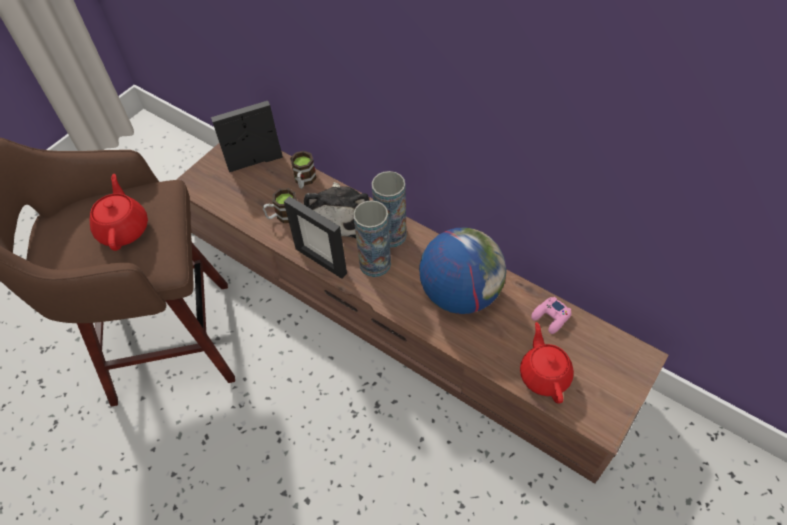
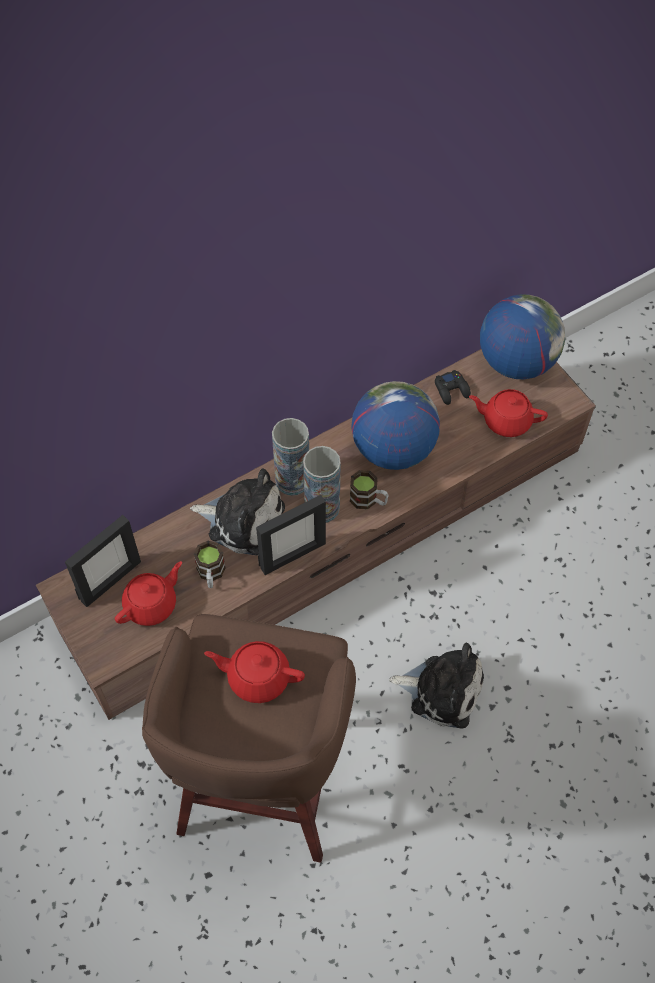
camera: 70 degrees left, 5 degrees up
picture frame [211,101,283,172] -> picture frame turned 135 degrees counterclockwise [65,515,141,607]
mug [290,151,317,189] -> mug moved to [350,470,389,510]
pink game controller [531,297,572,334] -> black game controller [435,370,471,405]
none -> red teapot [115,561,182,626]
none -> plush toy [389,643,484,729]
none -> globe [480,294,565,379]

